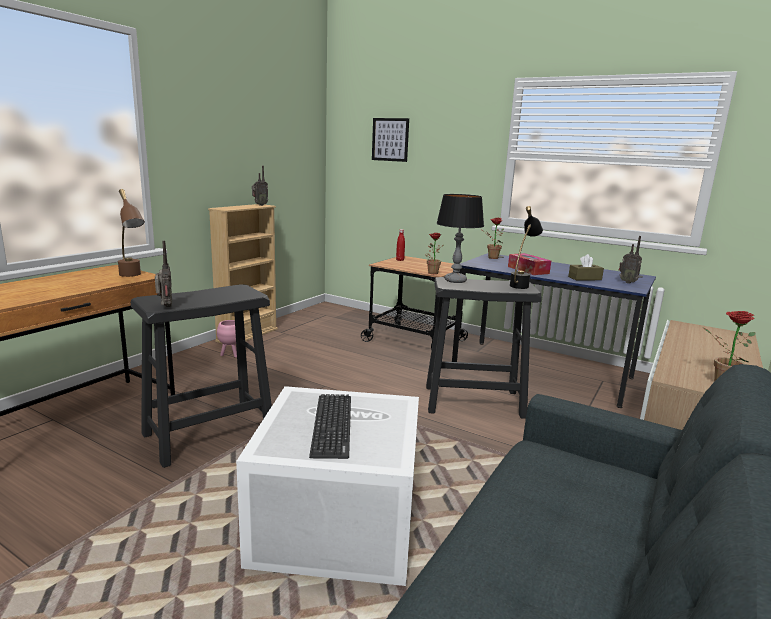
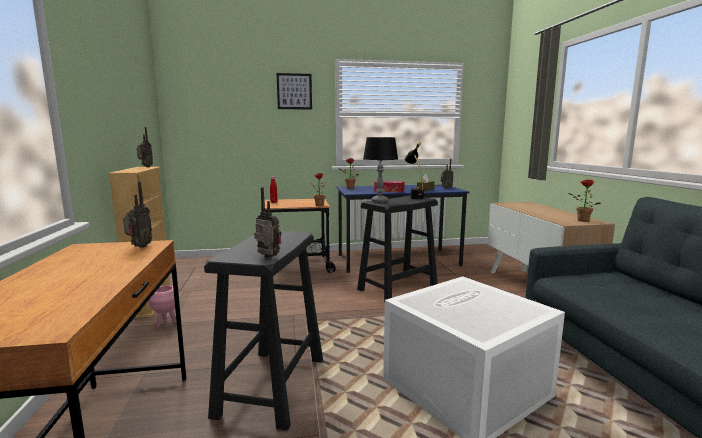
camera: 40 degrees left, 5 degrees down
brown table lamp [118,189,145,277] -> radio [123,181,152,248]
keyboard [309,394,351,459] -> none
picture [372,118,409,162] -> picture moved to [277,73,312,110]

